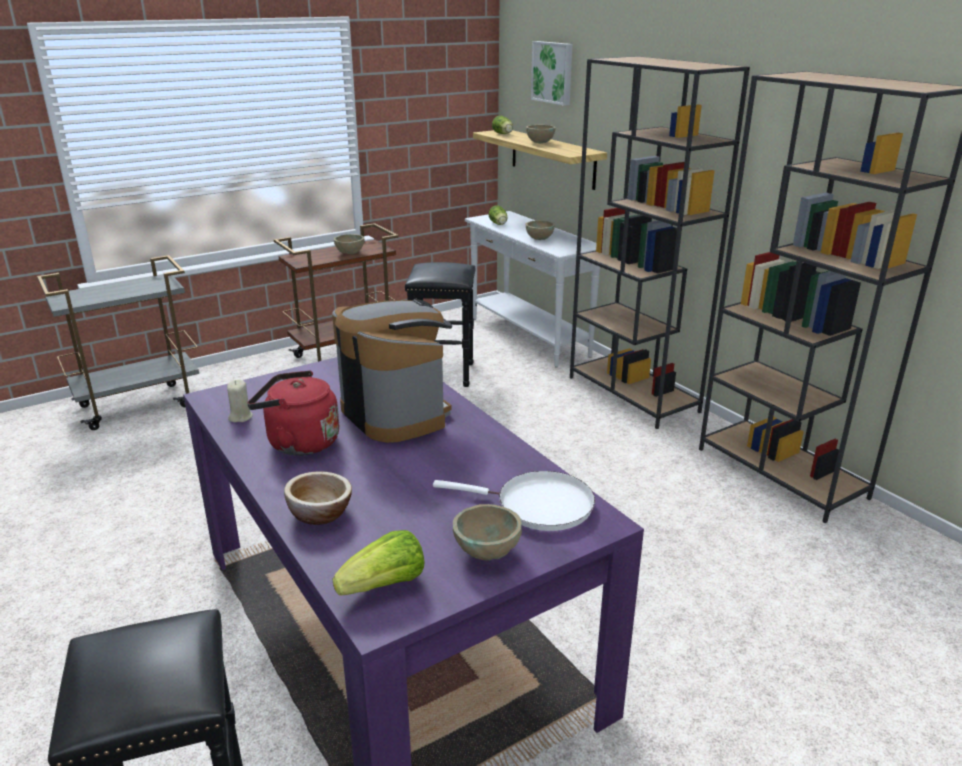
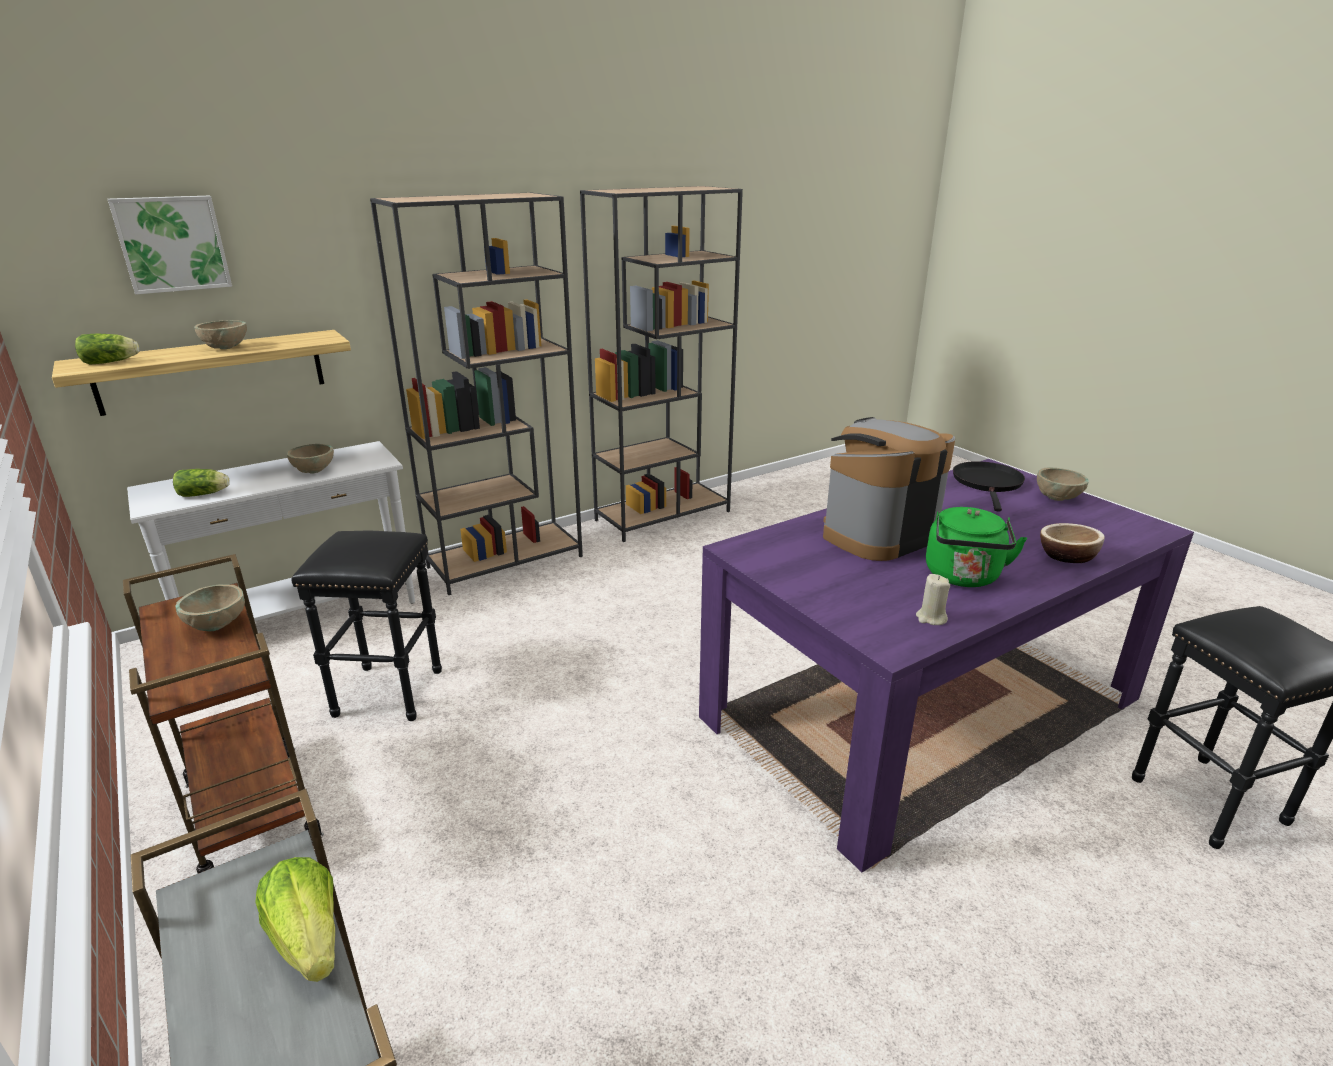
camera: 90 degrees left, 0 degrees up
red kettle [247,370,339,455] -> green kettle [926,507,1027,587]
lettuce [333,530,425,595] -> lettuce moved to [255,857,335,982]
white frying pan [433,471,595,531] -> black frying pan [953,461,1025,512]

